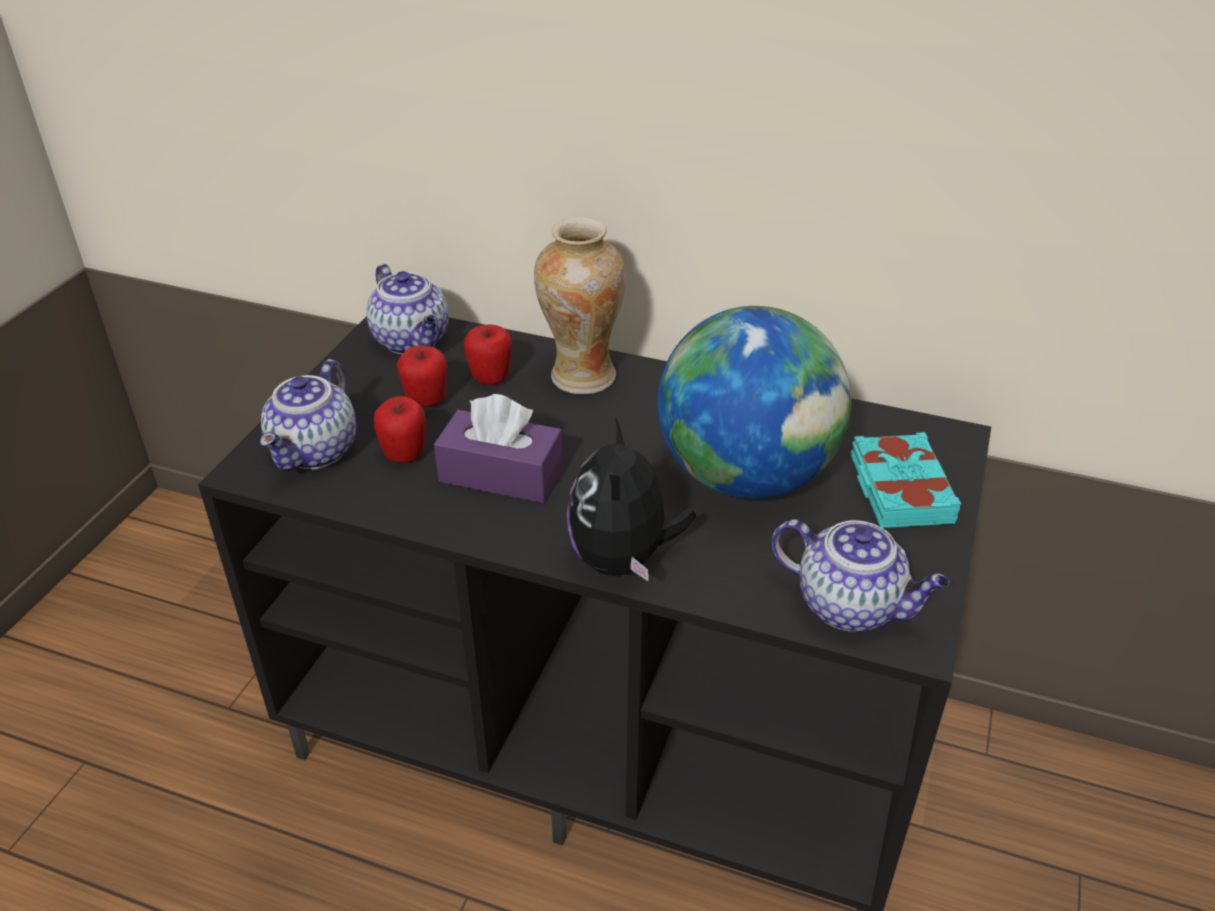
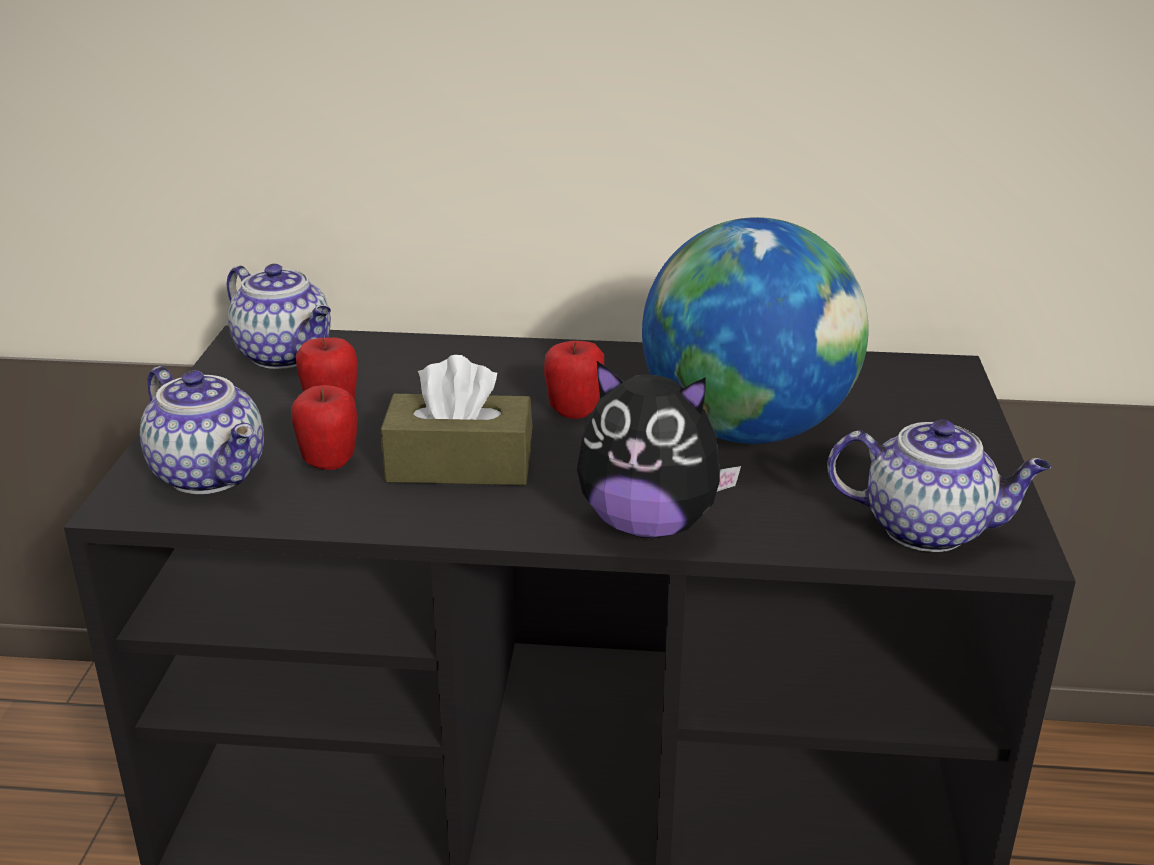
camera: 15 degrees left, 10 degrees down
teapot [260,359,356,471] -> teapot turned 45 degrees counterclockwise [140,366,264,494]
purple tissue box [434,394,563,503] -> brown tissue box [381,355,533,485]
apple [464,324,512,385] -> apple moved to [544,341,604,419]
vase [534,217,626,394] -> none
plush toy [567,417,696,582] -> plush toy turned 60 degrees counterclockwise [577,361,741,538]
turquoise book [851,432,961,528] -> none

